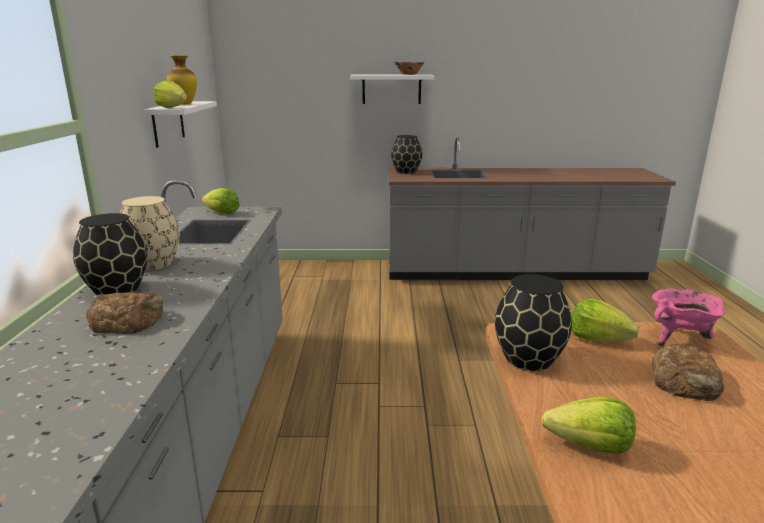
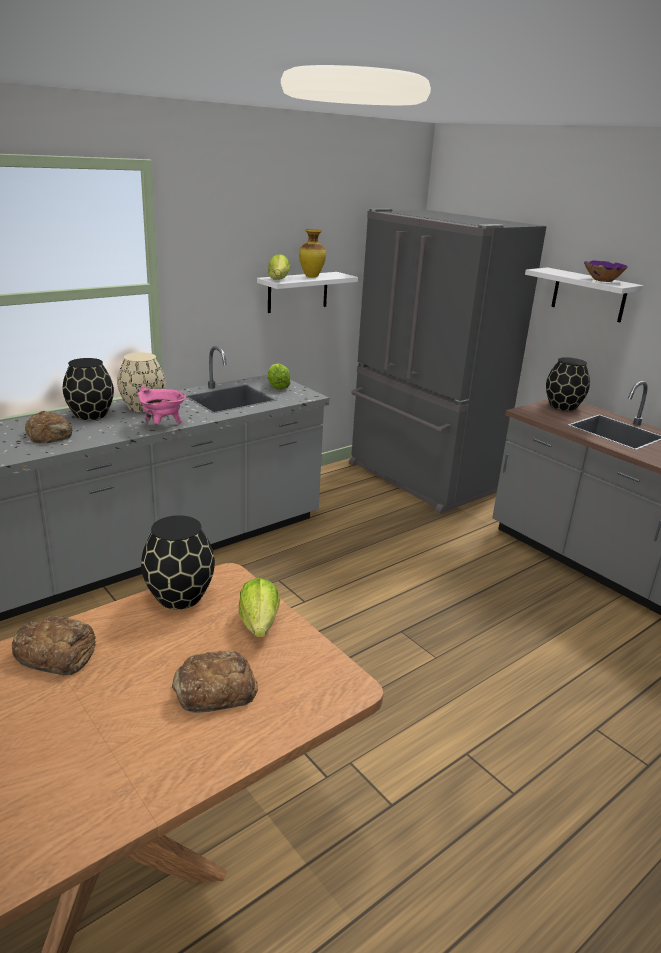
camera: 50 degrees right, 5 degrees up
lettuce [542,397,636,454] -> bread [12,616,96,676]
pink cooking pot [652,289,725,346] -> pink cooking pot moved to [137,386,186,424]
none -> grey fridge [349,209,547,514]

